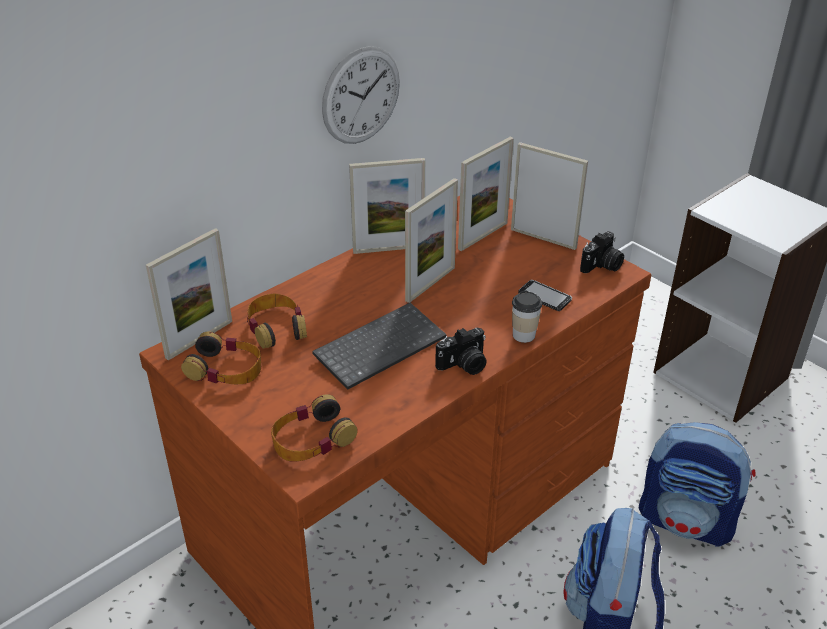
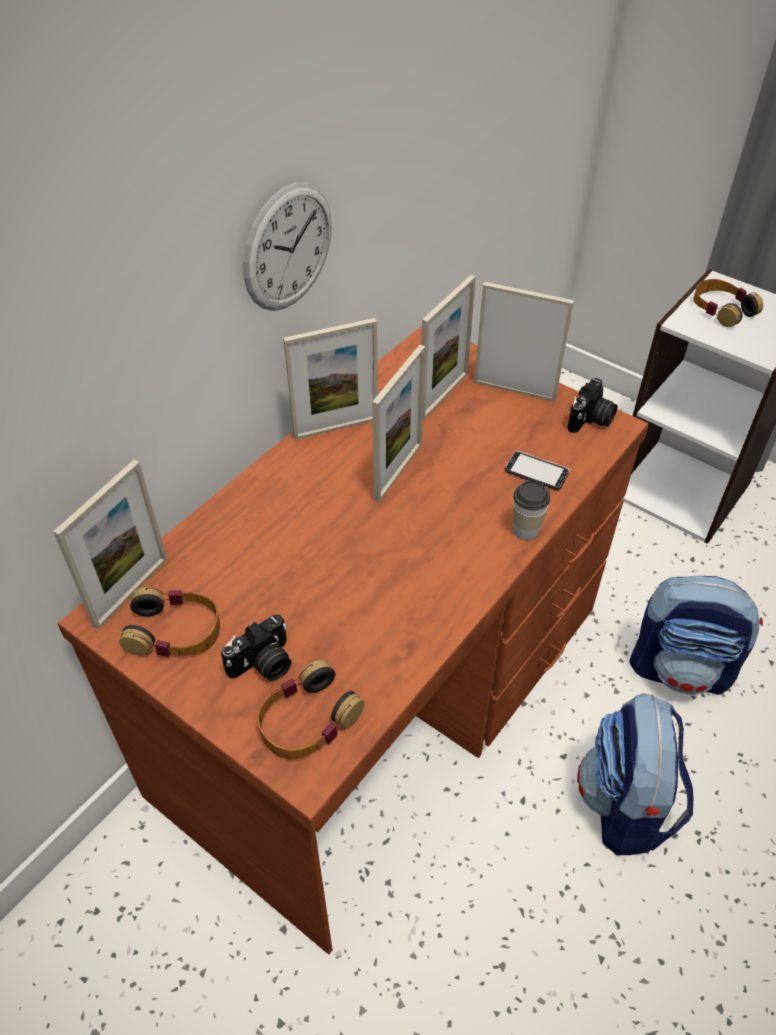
camera: 10 degrees left, 10 degrees up
headphones [247,294,307,349] -> headphones moved to [693,279,763,327]
keyboard [312,303,446,390] -> none
camera [435,328,487,375] -> camera moved to [221,615,291,681]

